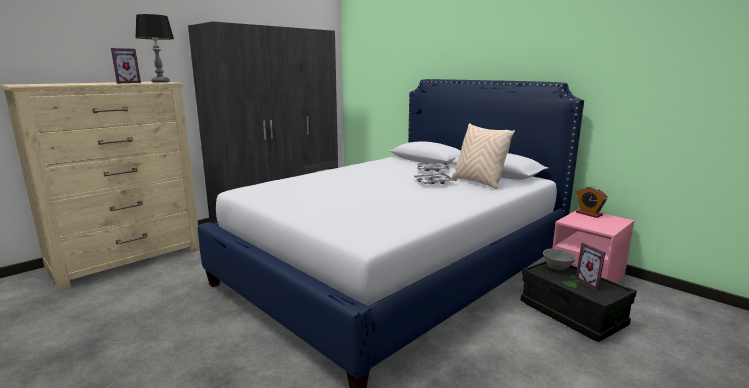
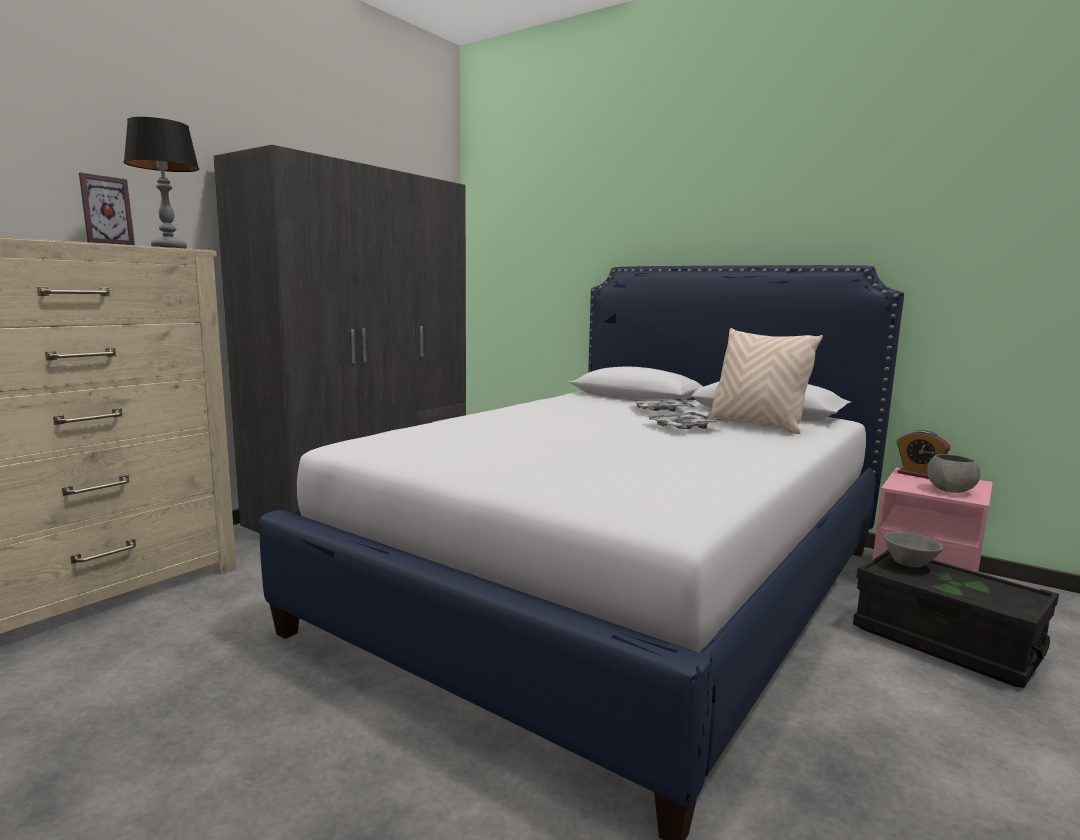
camera: 10 degrees left, 5 degrees down
picture frame [575,243,606,291] -> none
none -> grey bowl [927,454,980,493]

